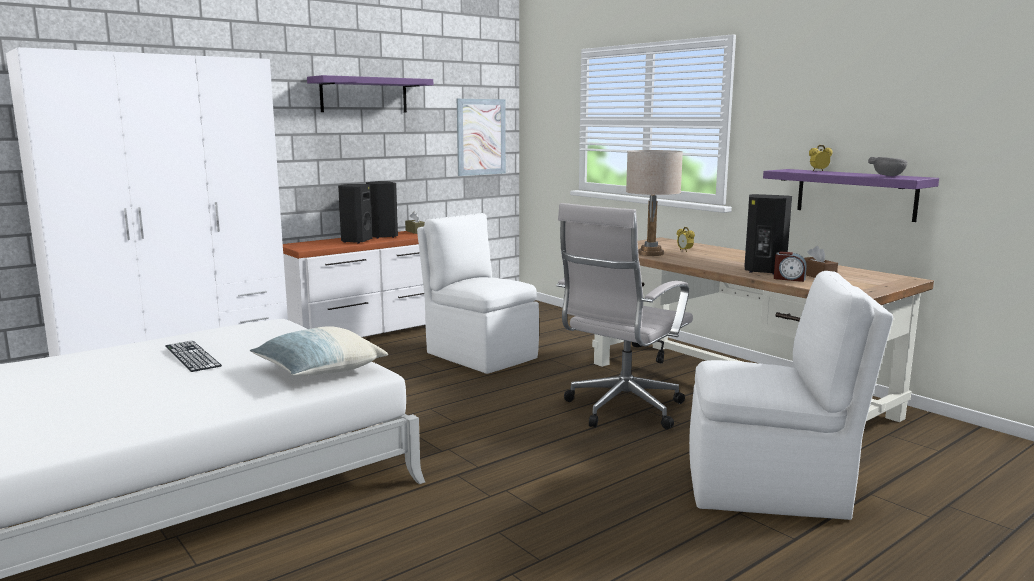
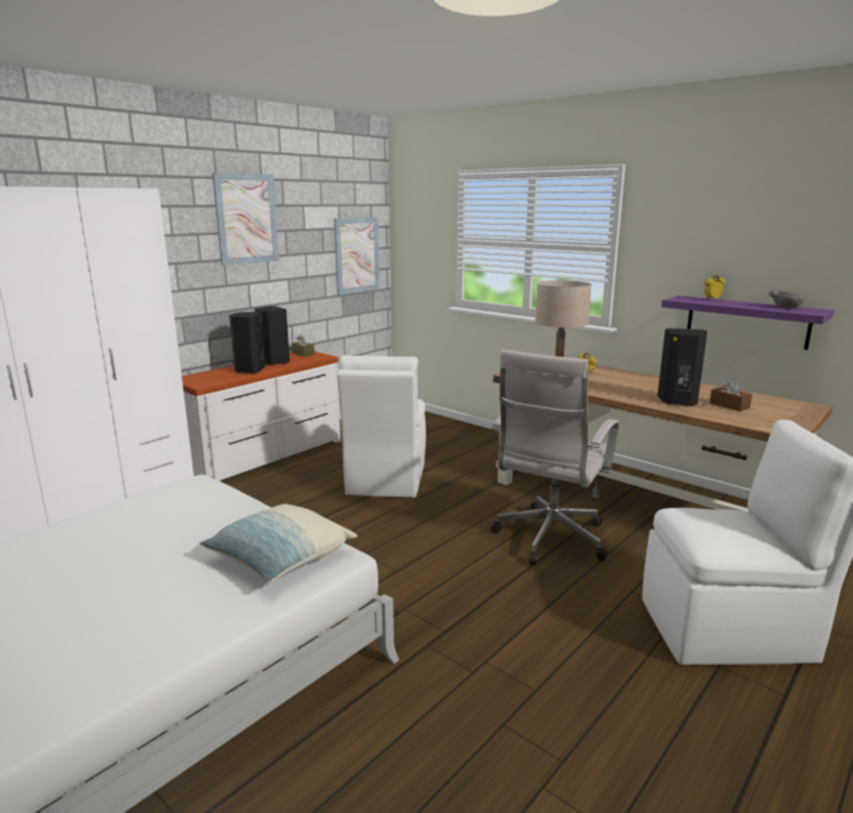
camera: 10 degrees left, 5 degrees up
keyboard [165,341,222,372] -> none
purple shelf [307,75,433,112] -> picture [212,172,279,265]
white chair [417,213,539,374] -> white chair turned 120 degrees counterclockwise [337,355,426,498]
alarm clock [774,251,807,282] -> none

